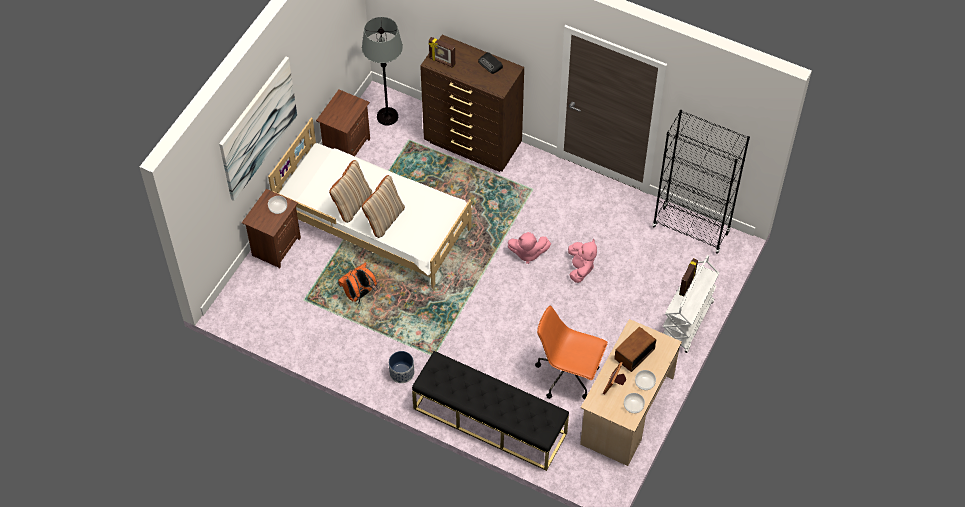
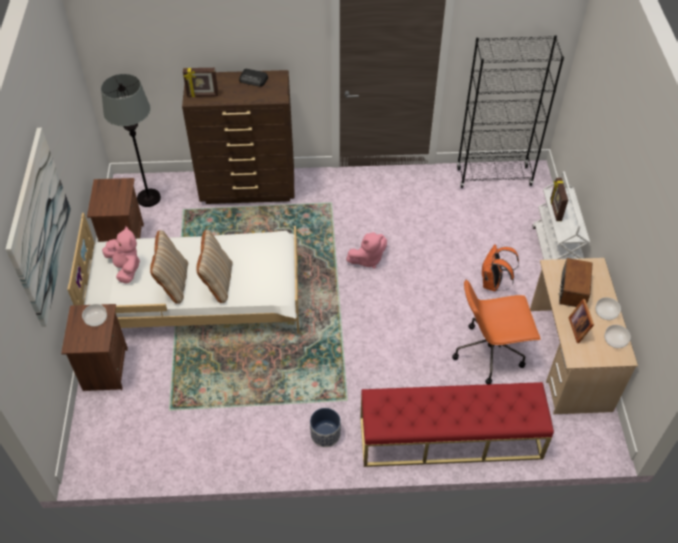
camera: 30 degrees left, 5 degrees down
orange backpack [338,262,378,304] -> orange backpack moved to [482,244,519,291]
black bench [412,351,569,471] -> red bench [360,382,554,467]
pink plush toy [568,239,597,283] -> pink plush toy moved to [102,226,140,284]

